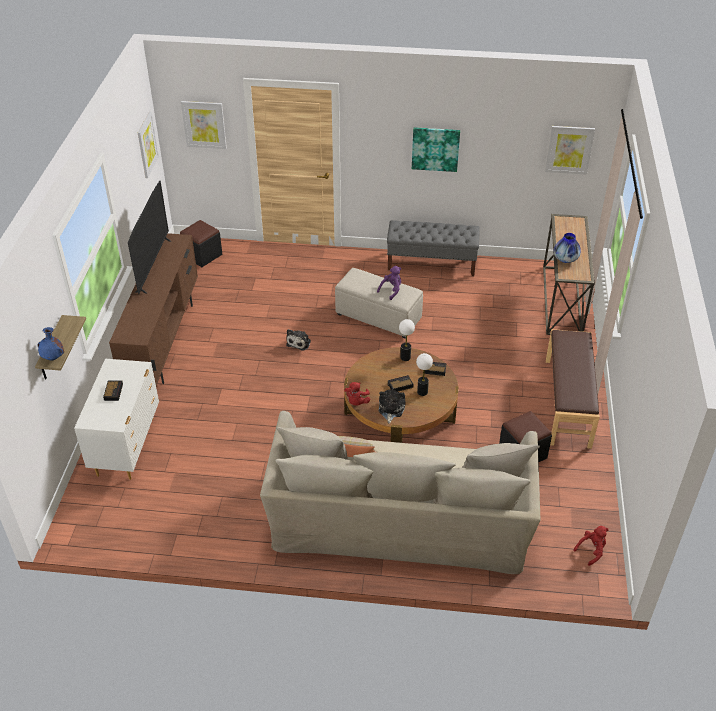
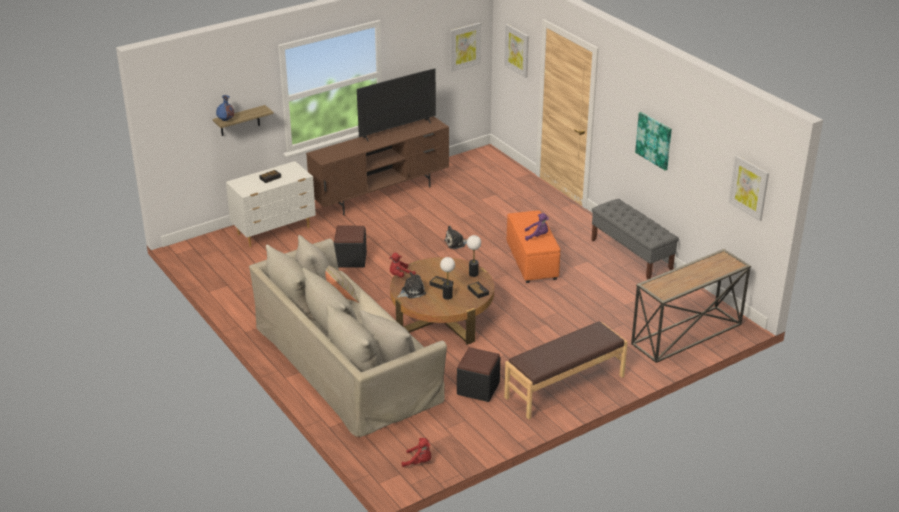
camera: 50 degrees right, 10 degrees down
black ottoman [180,220,222,267] -> black ottoman moved to [334,226,367,268]
beige ottoman [335,268,423,339] -> orange ottoman [507,210,560,283]
vase [554,233,581,263] -> none

